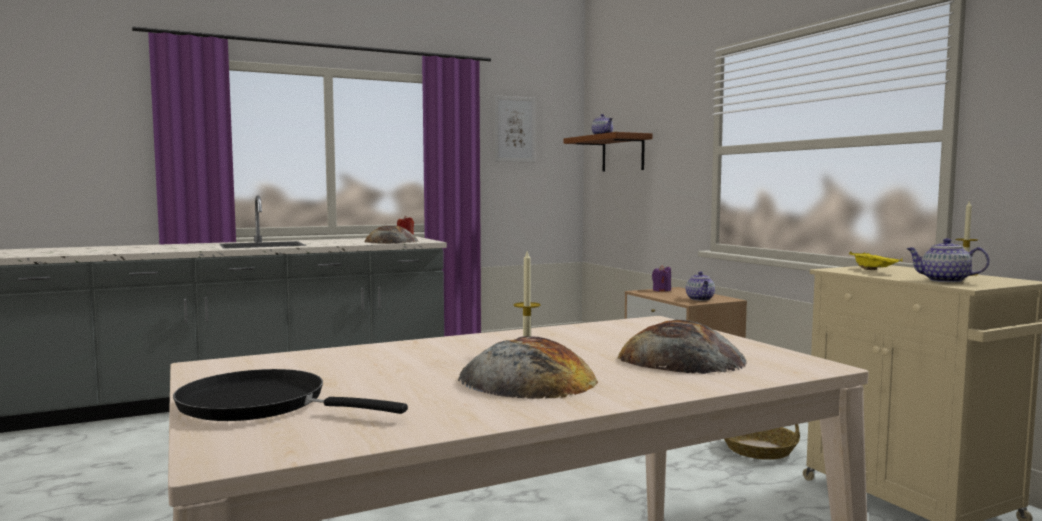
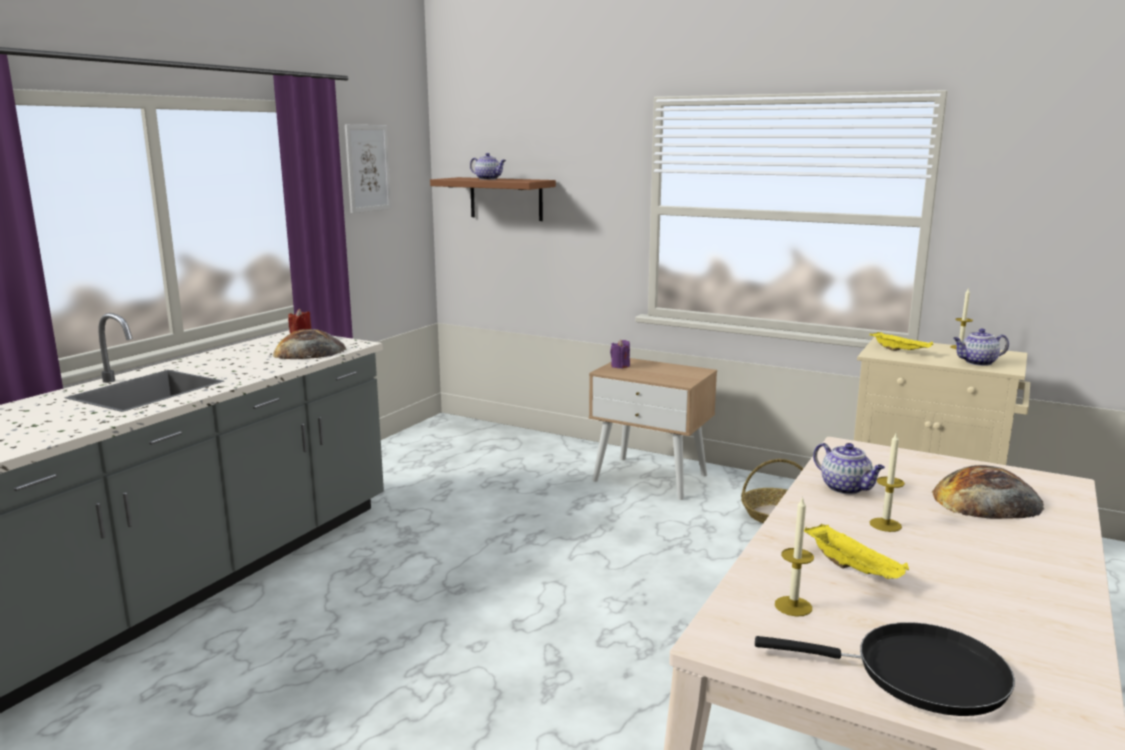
camera: 35 degrees left, 10 degrees up
black frying pan [173,369,408,421] -> black frying pan turned 150 degrees counterclockwise [755,622,1015,716]
bread [458,336,598,399] -> none
teapot [686,272,715,301] -> teapot moved to [813,443,885,494]
none -> candle [775,496,814,617]
none -> yellow tray [804,524,909,579]

